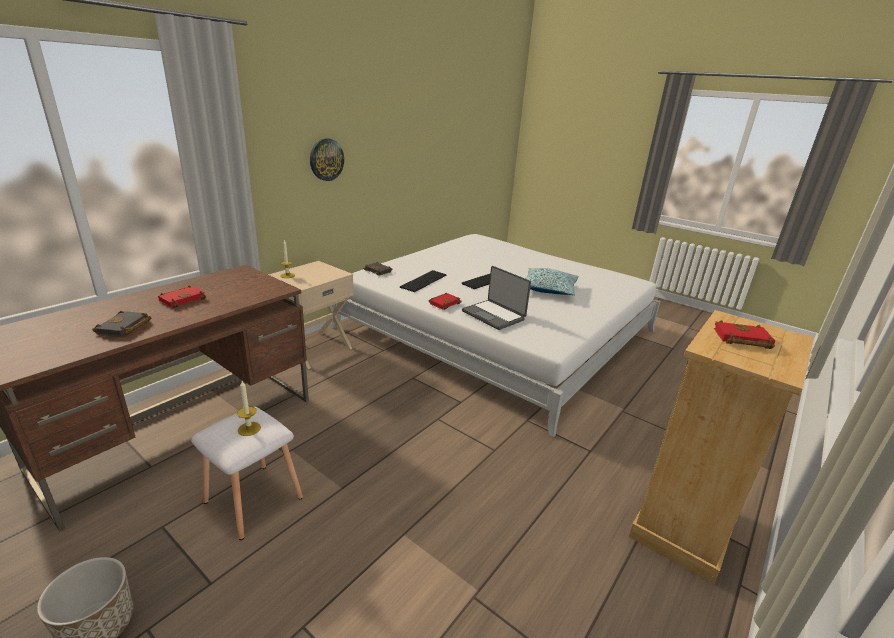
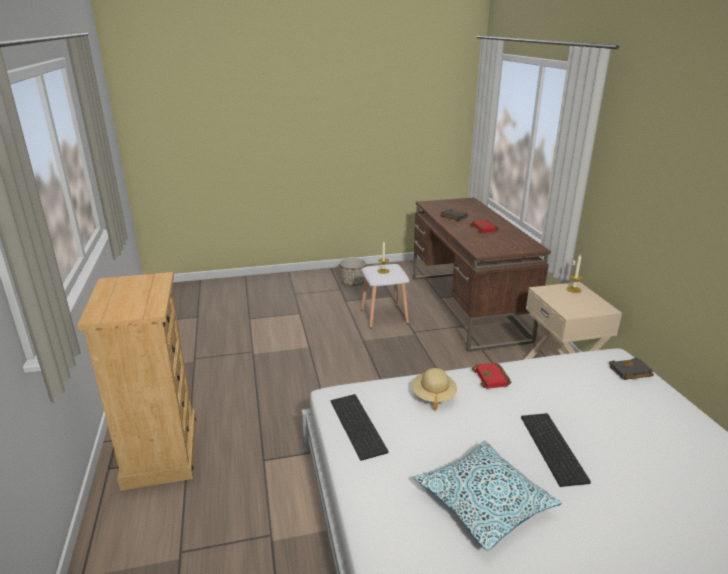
camera: 130 degrees right, 0 degrees up
wall clock [310,138,344,181] -> none
keyboard [400,270,447,292] -> keyboard moved to [331,394,388,461]
laptop [462,266,531,330] -> beige hat [412,368,457,410]
red book [714,320,775,349] -> none

